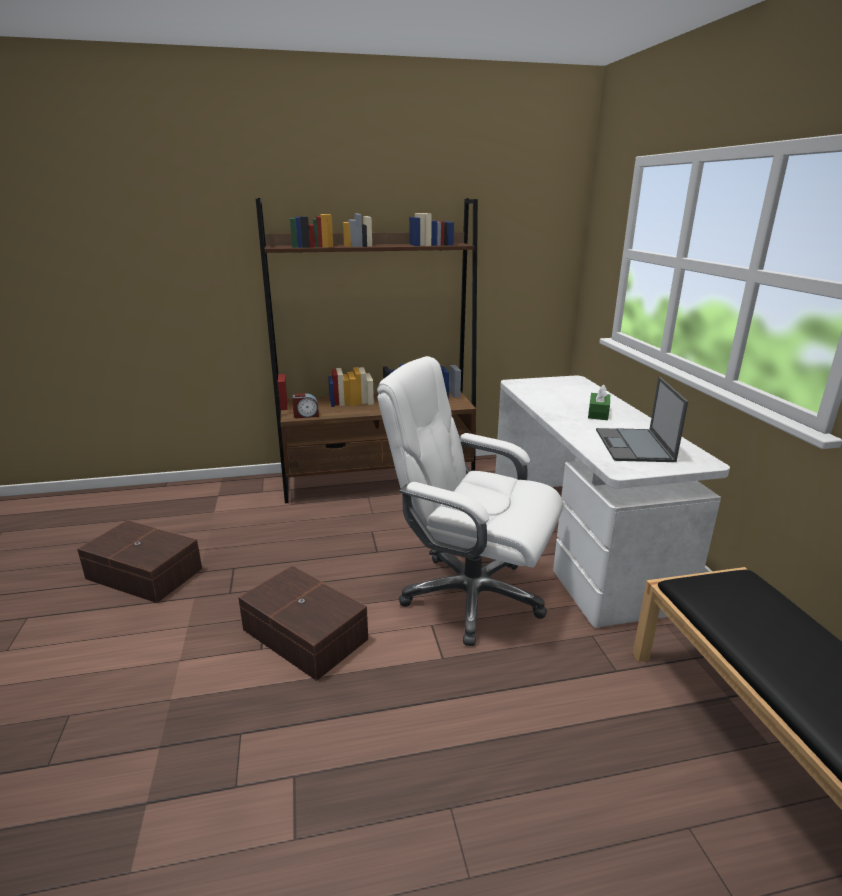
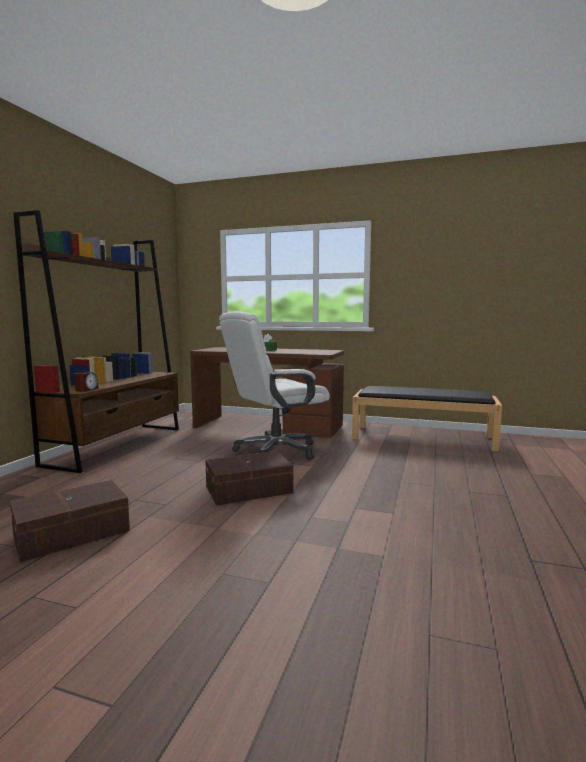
camera: 60 degrees left, 15 degrees down
white desk [495,375,730,628] -> brown desk [190,347,344,438]
laptop [596,377,688,462] -> none

